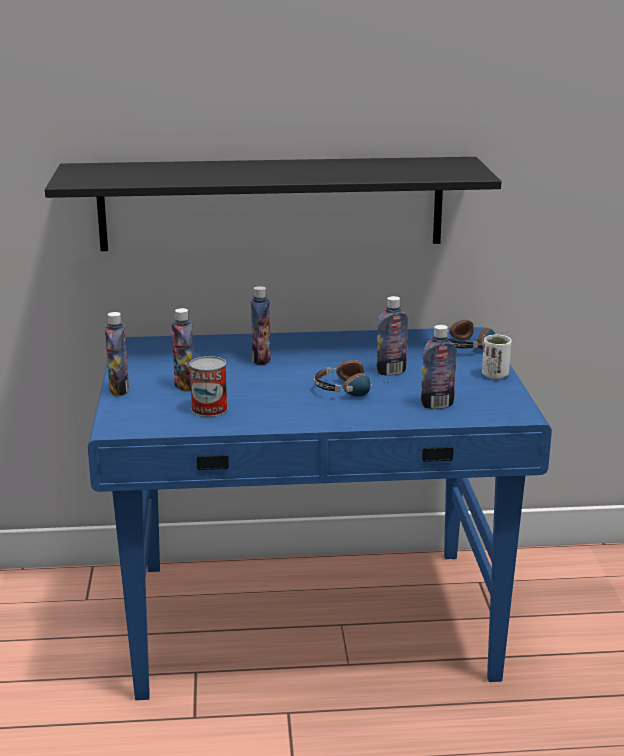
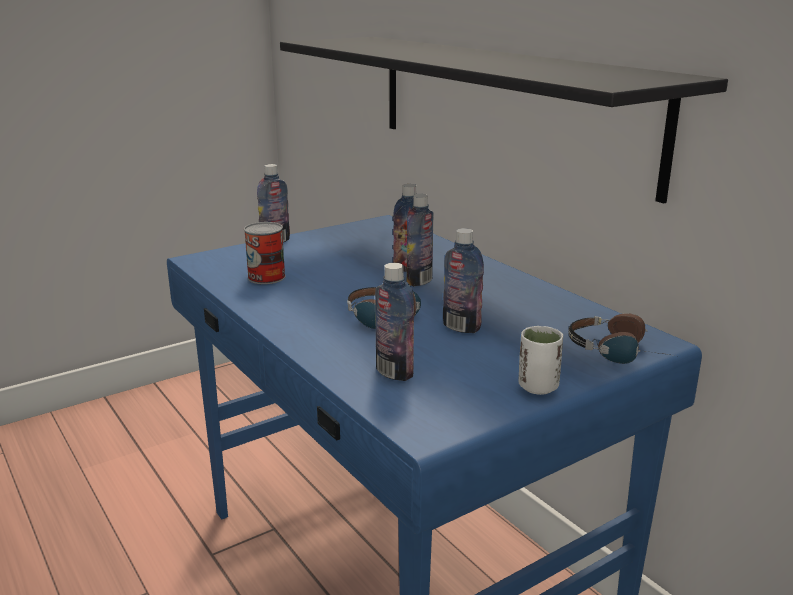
camera: 60 degrees right, 0 degrees up
bottle [172,308,194,392] -> bottle moved to [407,194,434,287]

